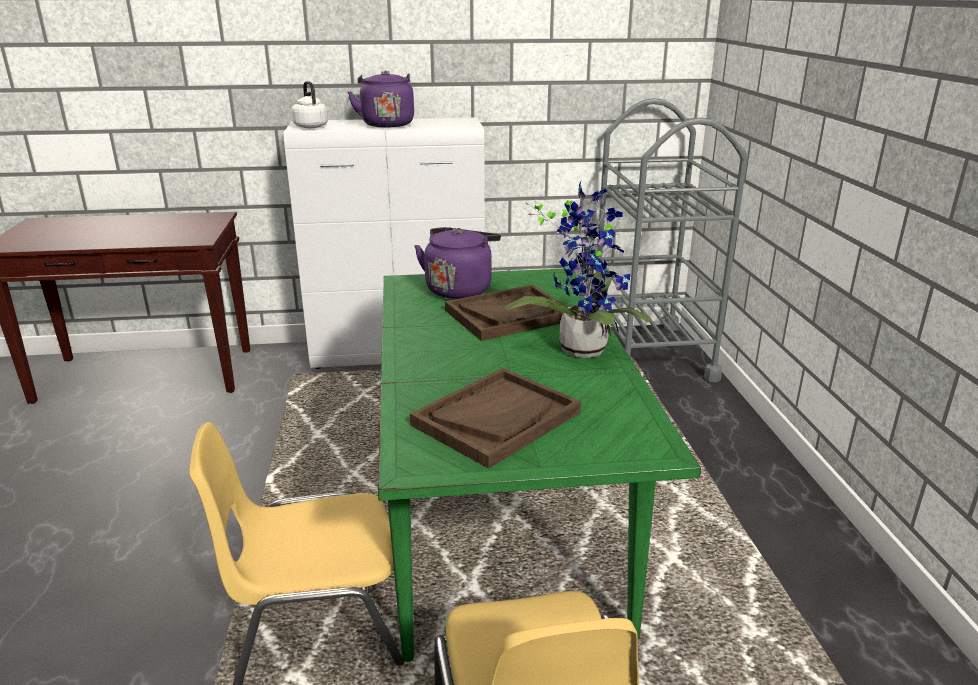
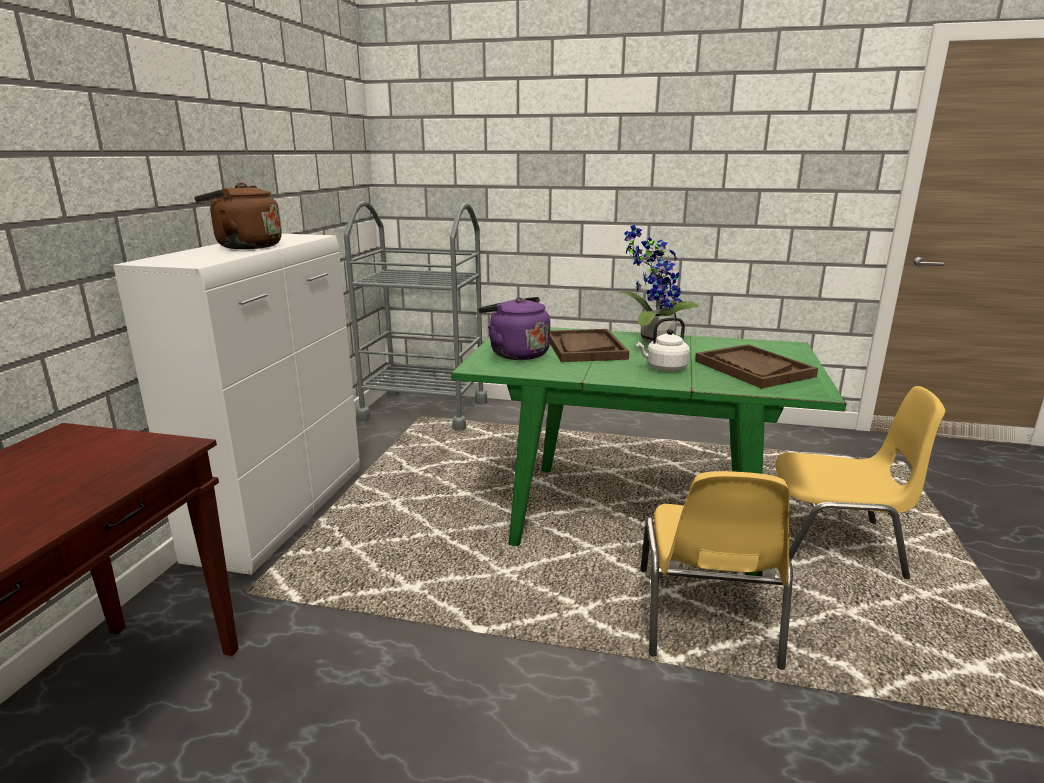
camera: 70 degrees left, 5 degrees down
white kettle [291,81,328,128] -> white kettle moved to [636,317,690,371]
purple kettle [348,70,414,127] -> brown kettle [194,183,282,249]

